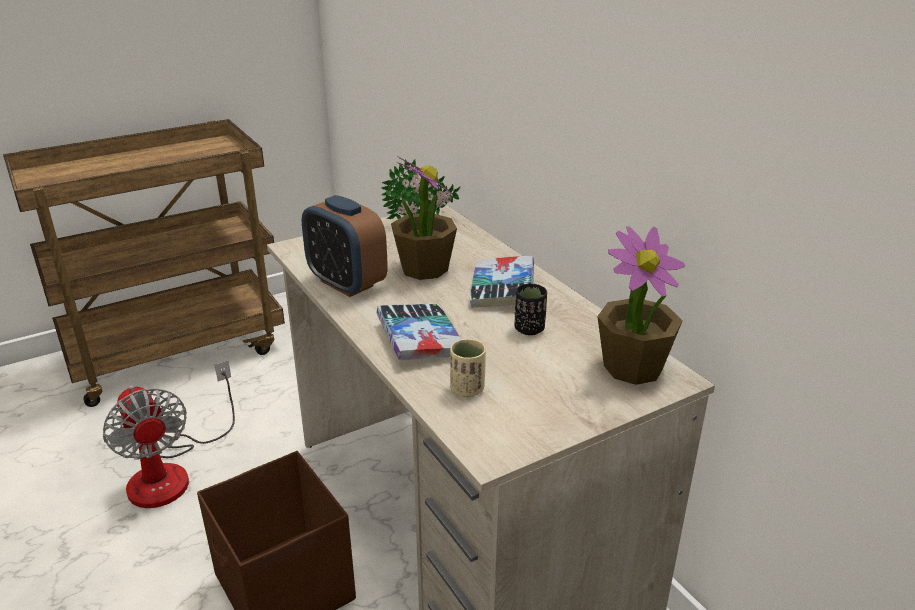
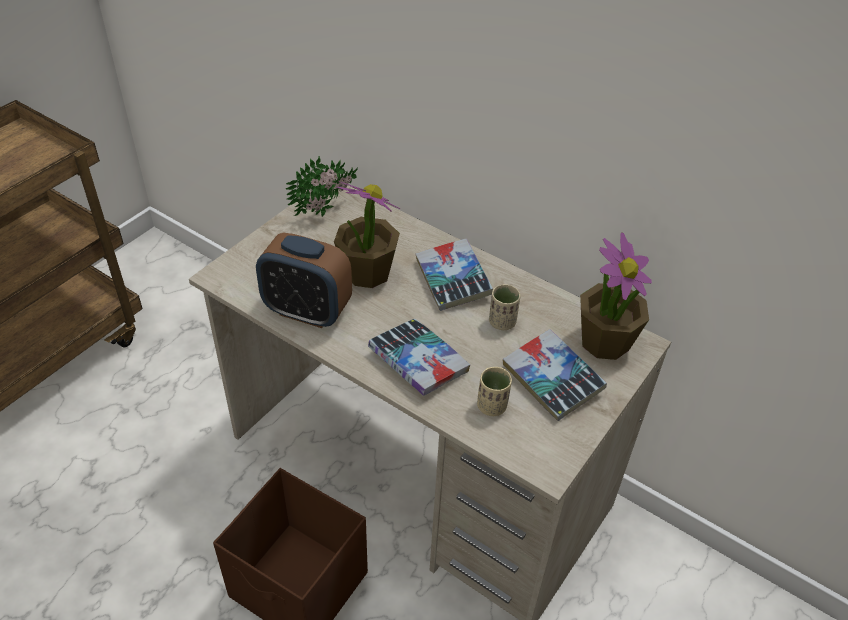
camera: 25 degrees left, 15 degrees up
fan [103,360,235,508] -> none
black cup [514,284,547,335] -> beige cup [489,284,521,330]
none -> book [503,329,607,421]

